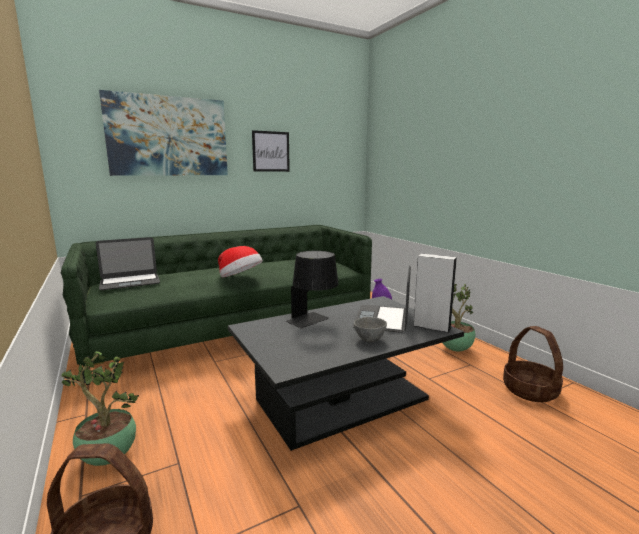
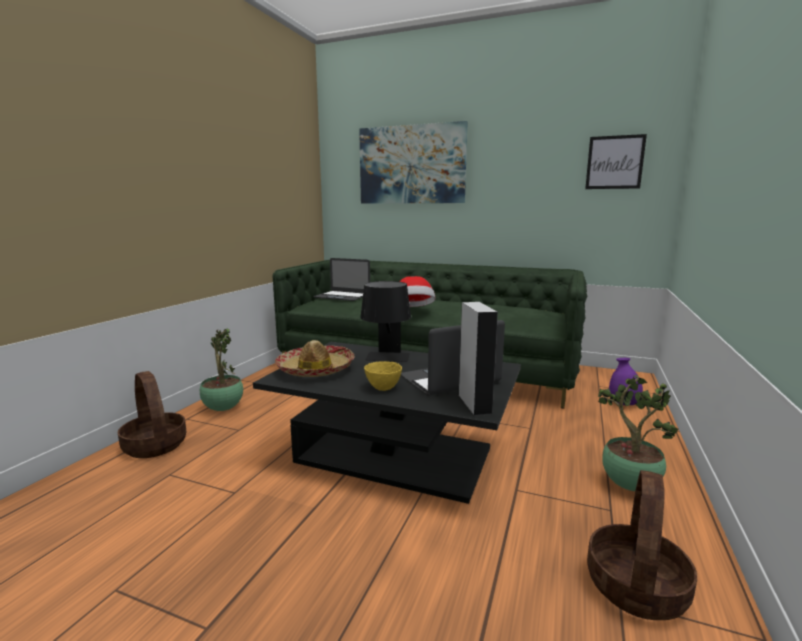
camera: 50 degrees right, 0 degrees up
picture [252,130,290,172] -> picture moved to [585,134,647,189]
grey bowl [354,317,387,343] -> yellow bowl [364,361,402,391]
none -> hat [275,340,355,377]

